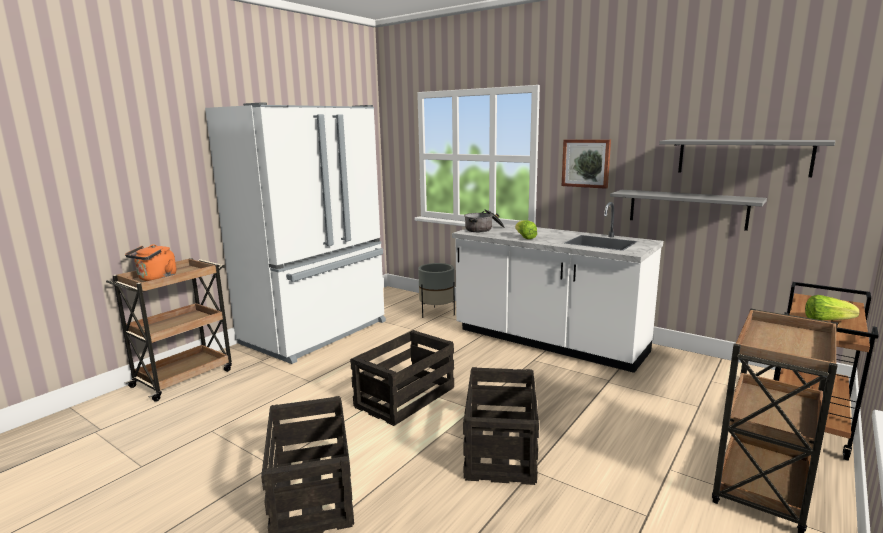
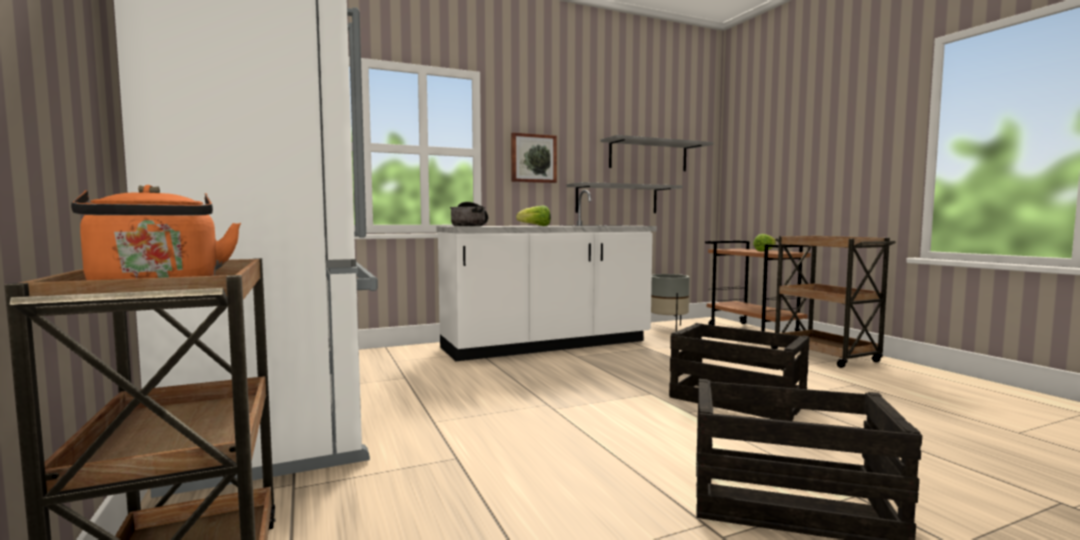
camera: 60 degrees left, 10 degrees down
crate [350,330,454,426] -> none
grey planter [418,263,455,318] -> grey planter moved to [651,274,689,332]

